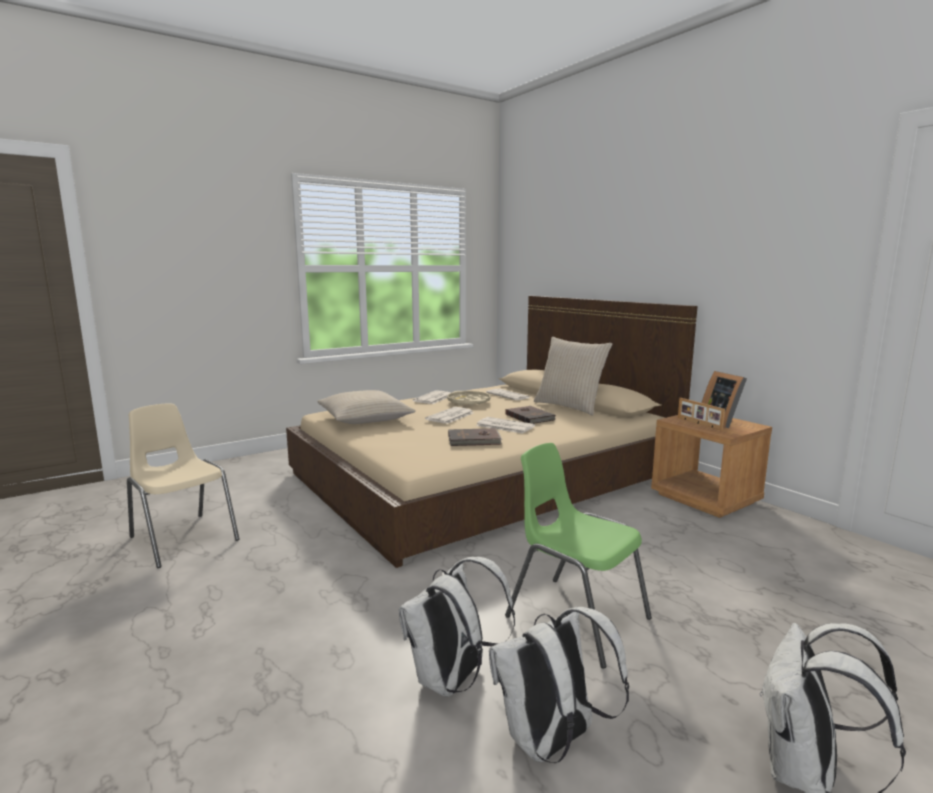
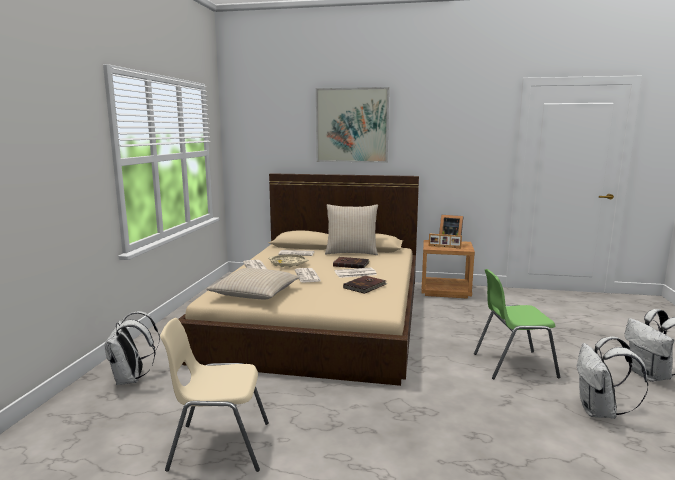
camera: 45 degrees left, 0 degrees up
white backpack [399,557,515,697] -> white backpack moved to [104,311,160,385]
none -> picture [316,87,389,163]

